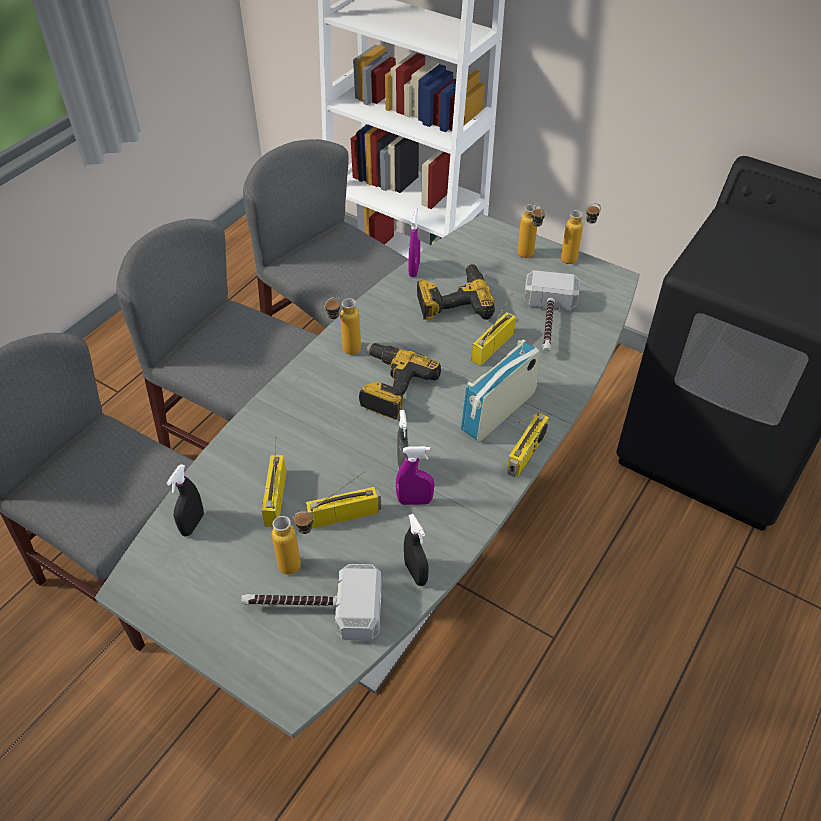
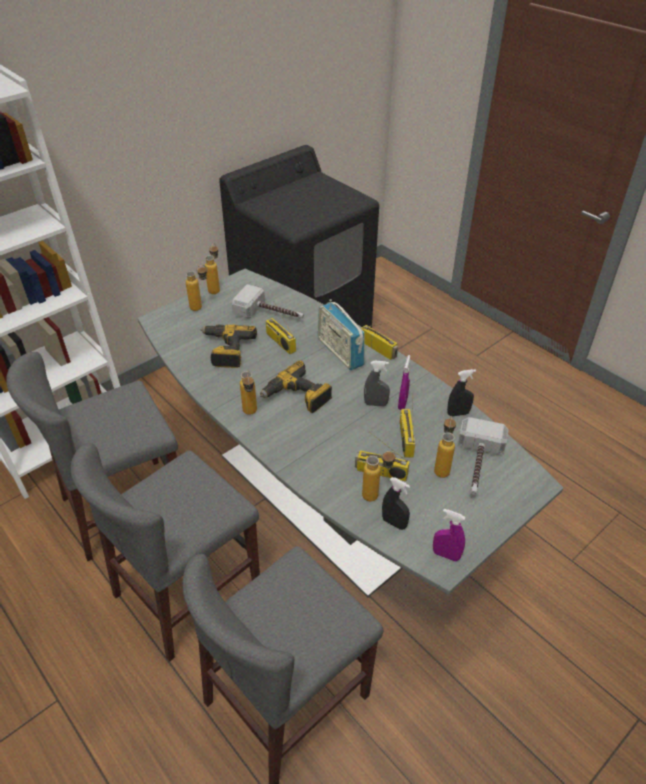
camera: 75 degrees left, 5 degrees down
purple spray bottle [409,208,420,277] -> purple spray bottle moved to [433,509,465,561]
none -> bottle [362,451,396,502]

